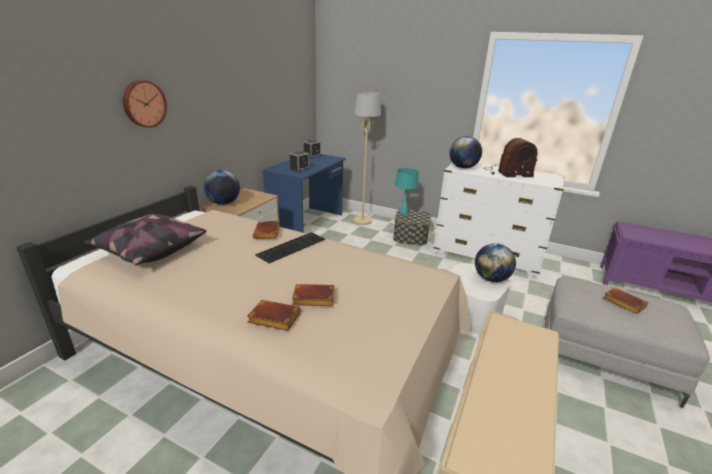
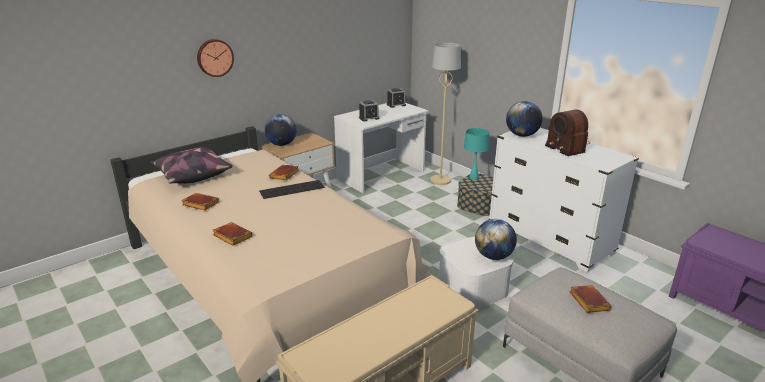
camera: 25 degrees right, 0 degrees up
blue desk [263,154,346,233] -> white desk [334,103,429,193]
brown book [292,284,334,306] -> brown book moved to [181,193,219,210]
radio [484,138,538,177] -> radio turned 45 degrees clockwise [545,109,590,156]

